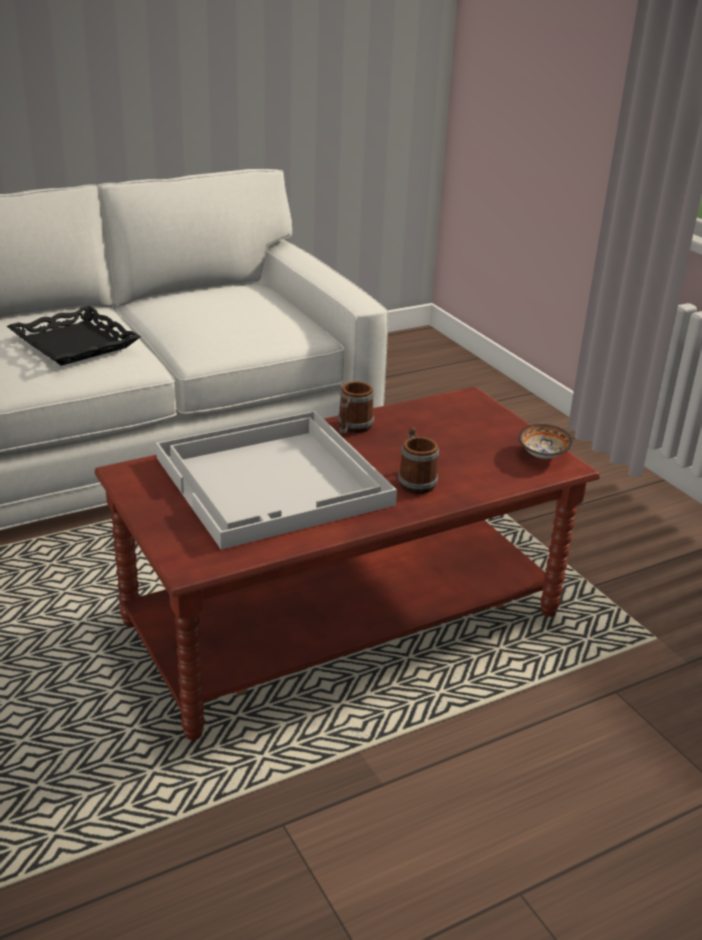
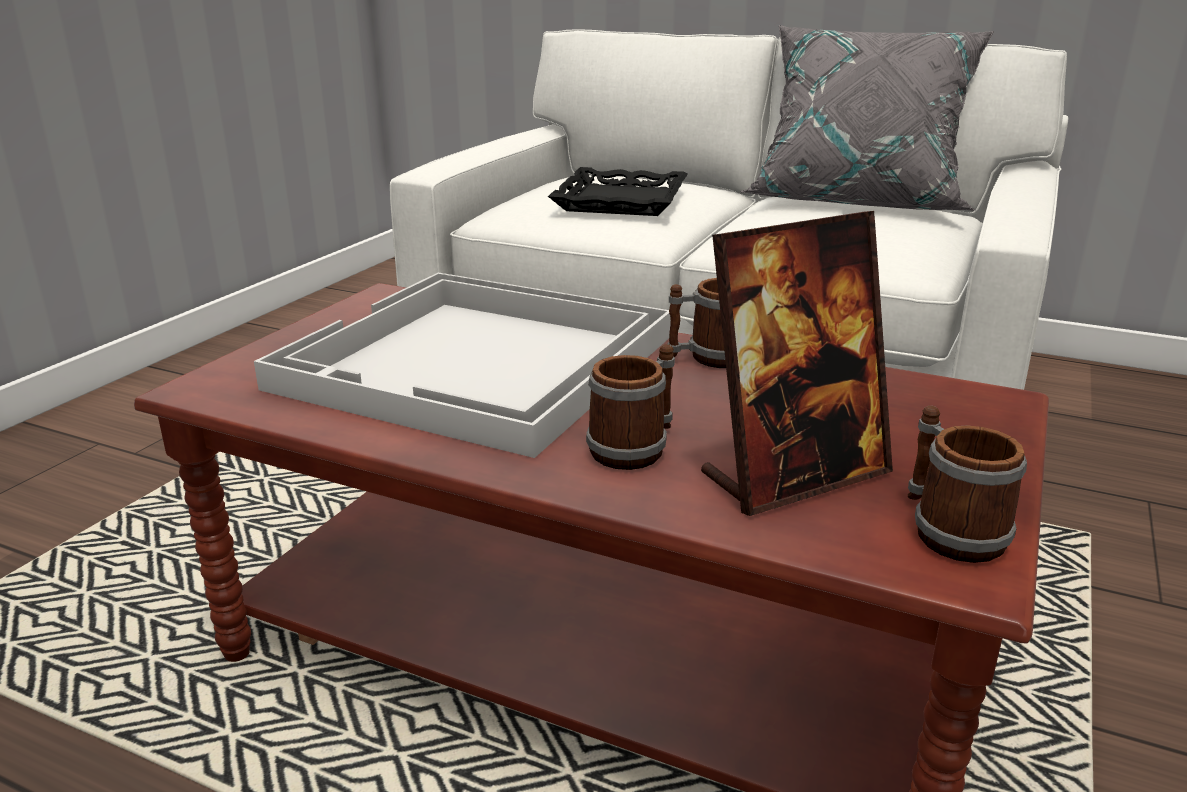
camera: 55 degrees right, 5 degrees down
bowl [518,424,573,459] -> mug [908,406,1027,563]
none -> picture frame [701,211,893,516]
none -> grey pillow [741,25,994,211]

